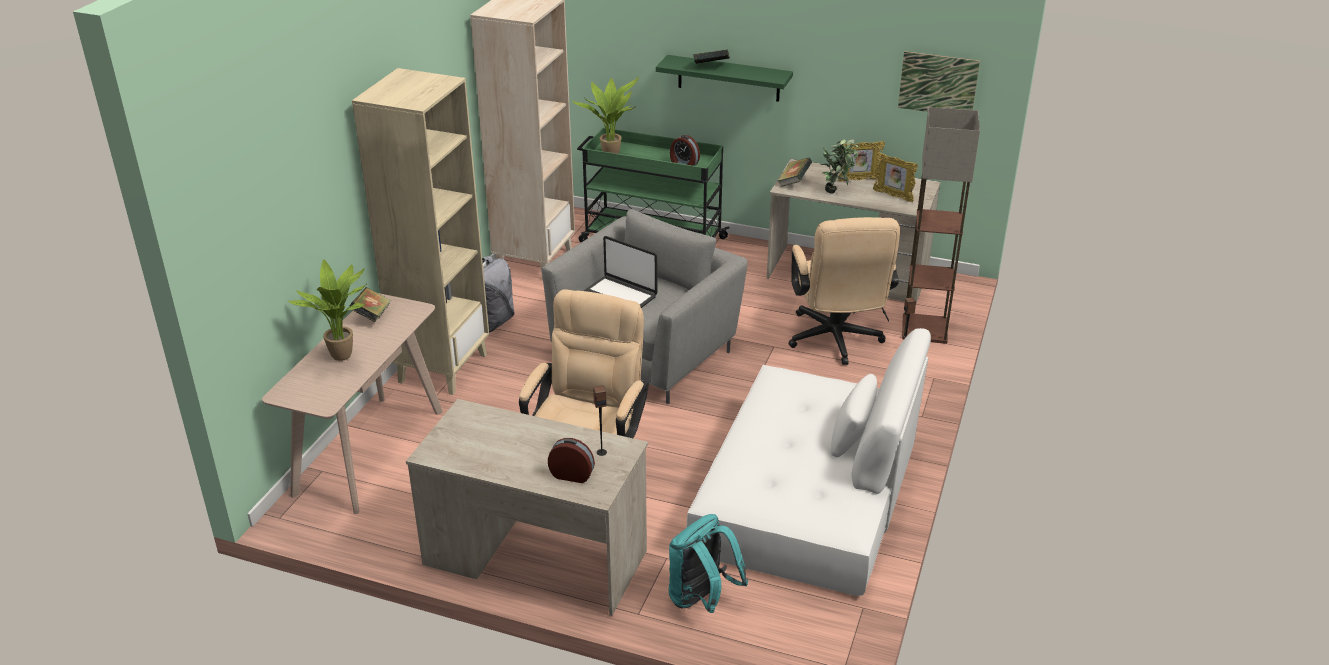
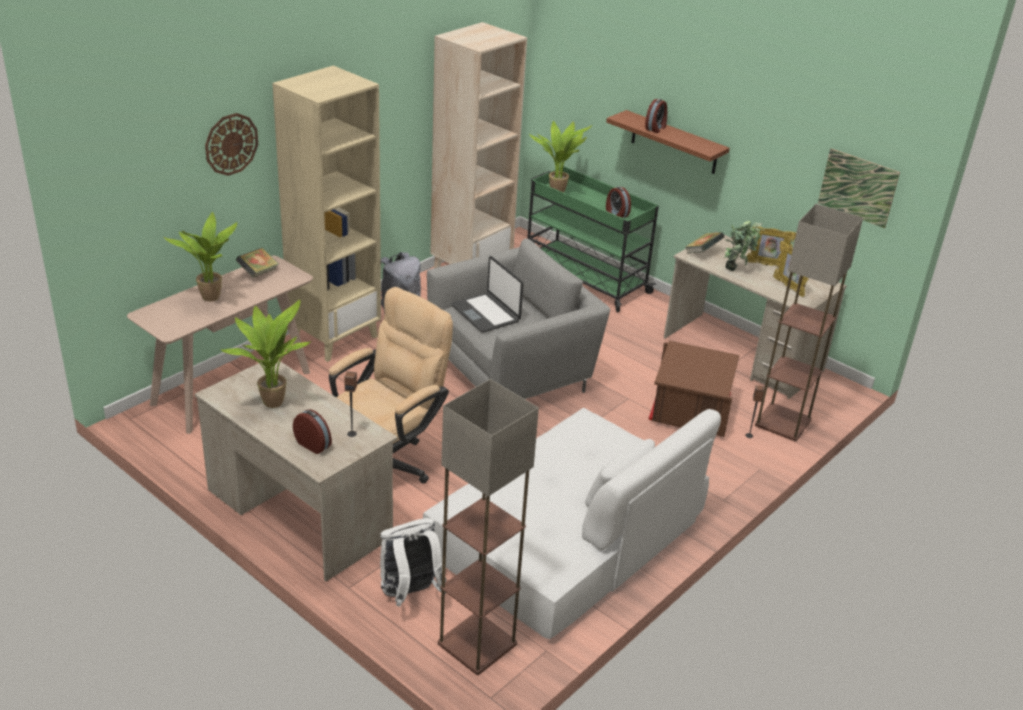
camera: 20 degrees right, 0 degrees up
green shelf [656,55,793,102] -> brown shelf [606,110,730,174]
turquoise backpack [669,514,748,613] -> white backpack [380,518,447,607]
book [693,49,730,64] -> alarm clock [645,99,667,133]
beige office chair [788,217,900,365] -> brown storage box [648,341,740,437]
none -> wall clock [205,113,258,176]
none -> potted plant [220,299,311,408]
none -> floor lamp [438,379,539,675]

